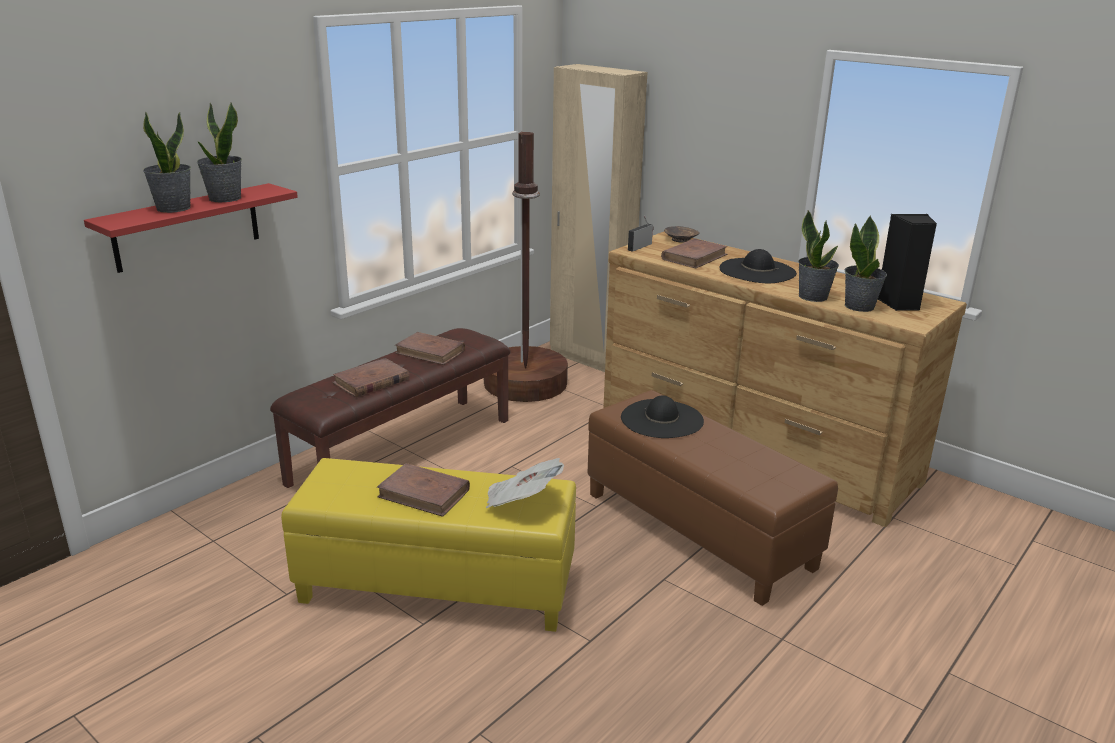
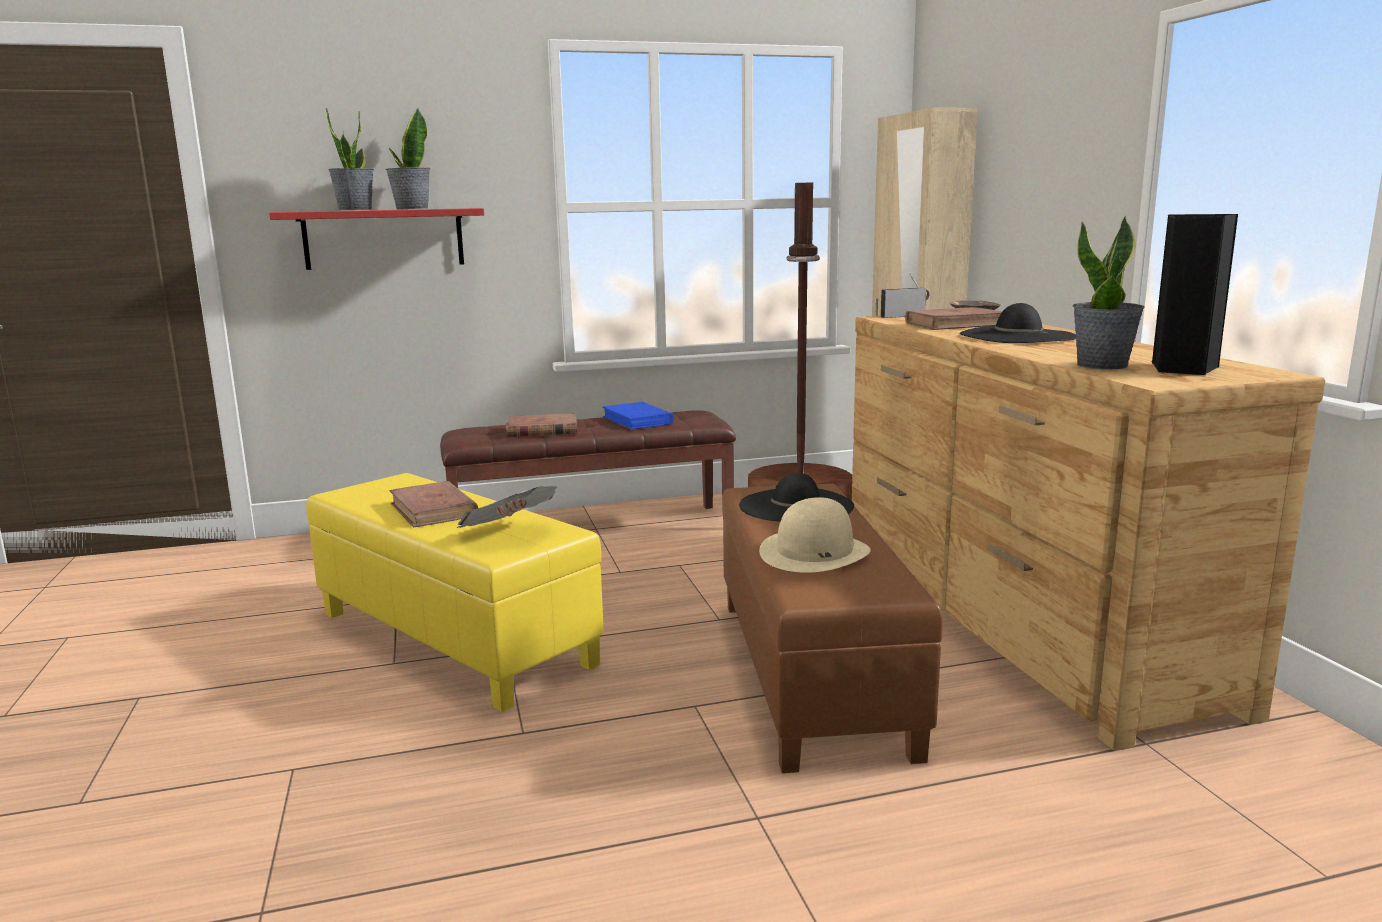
camera: 35 degrees right, 10 degrees down
brown book [395,332,465,365] -> blue book [603,402,674,429]
potted plant [798,210,839,302] -> none
none -> beige hat [759,497,871,573]

